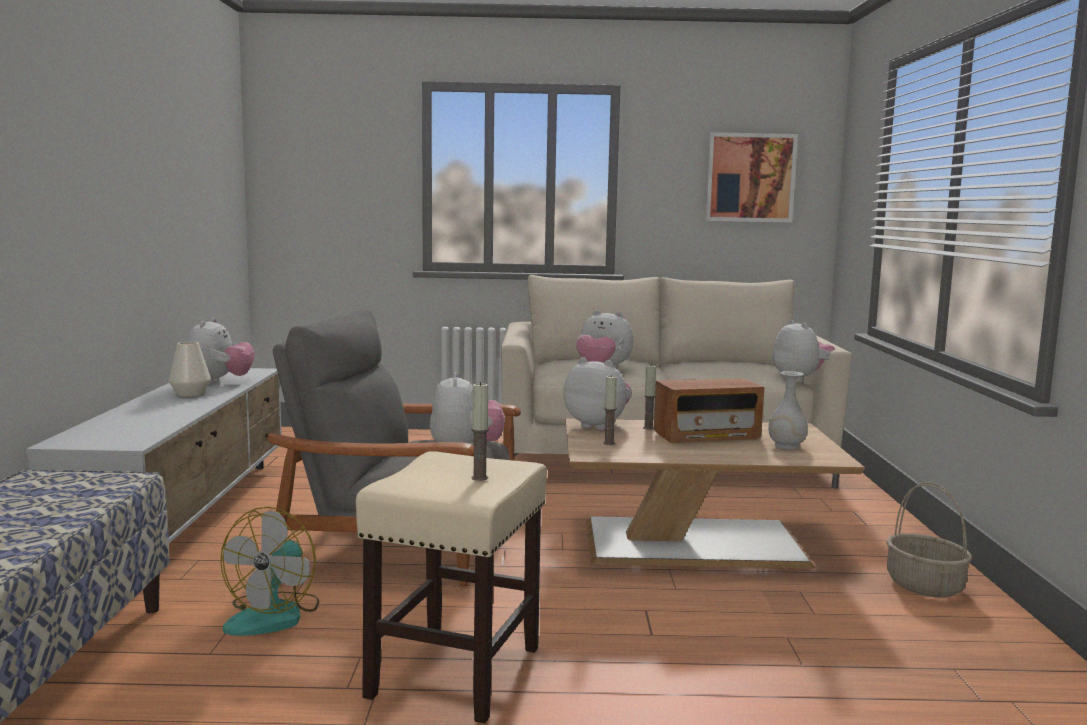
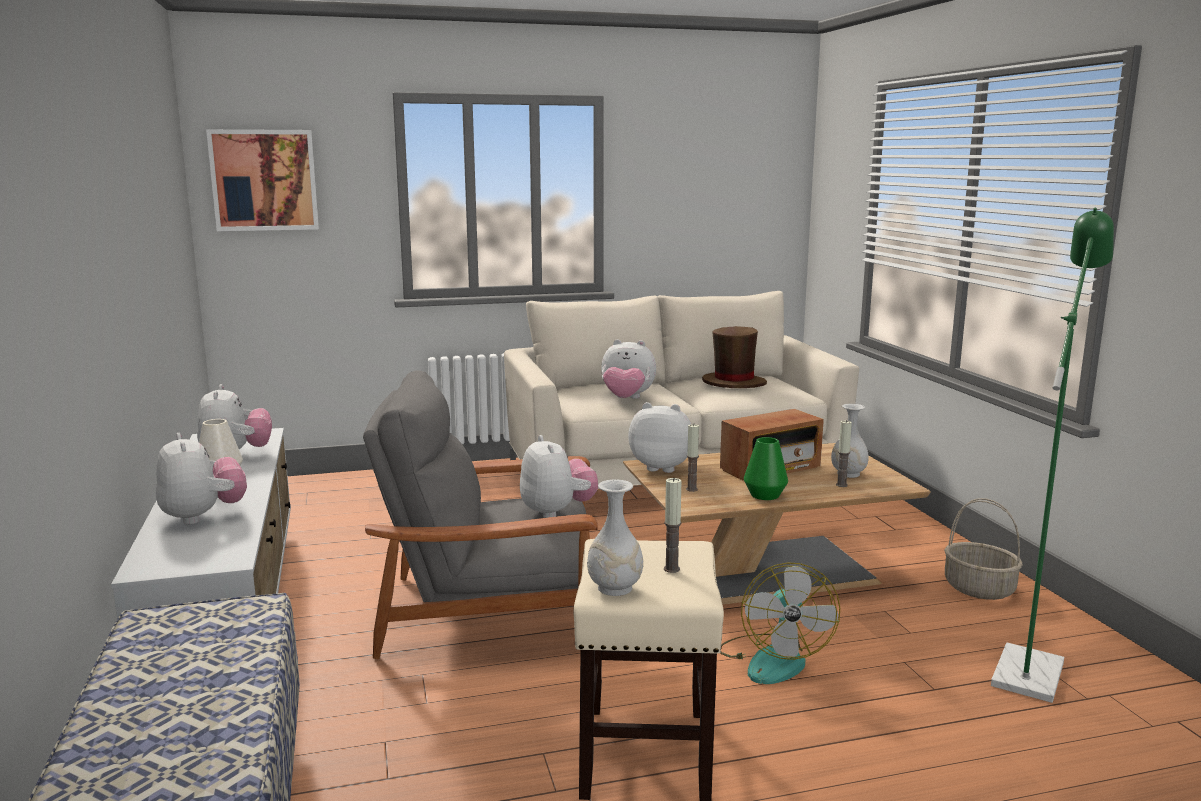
camera: 15 degrees left, 5 degrees up
fan [220,507,319,636] -> fan moved to [720,562,840,684]
candle [643,365,656,430] -> candle moved to [836,420,852,487]
picture [705,132,798,222] -> picture moved to [206,129,319,231]
plush toy [773,320,835,382] -> plush toy moved to [156,433,247,525]
none -> white vase [587,479,643,596]
none -> brown hat [702,326,767,388]
none -> green vase [744,437,788,500]
none -> green floor lamp [991,208,1114,703]

